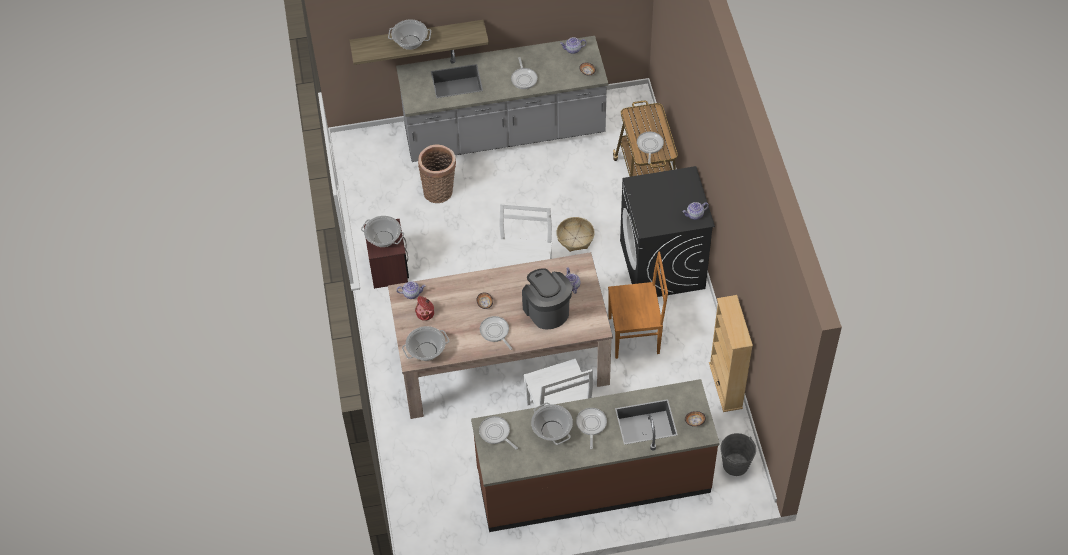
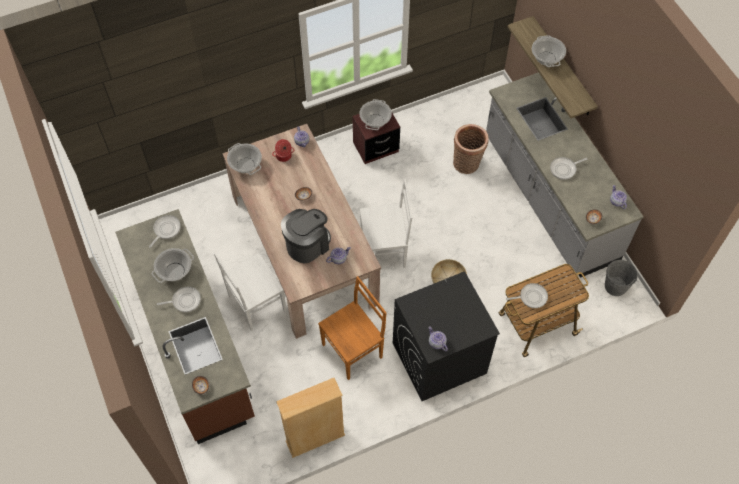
camera: 75 degrees right, 5 degrees up
frying pan [480,316,512,350] -> none
brown chair [608,251,668,359] -> brown chair turned 105 degrees counterclockwise [318,276,386,380]
grey bucket [720,433,756,476] -> grey bucket moved to [605,260,638,296]

